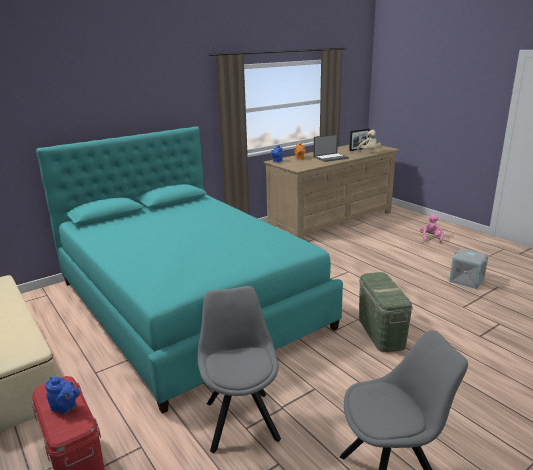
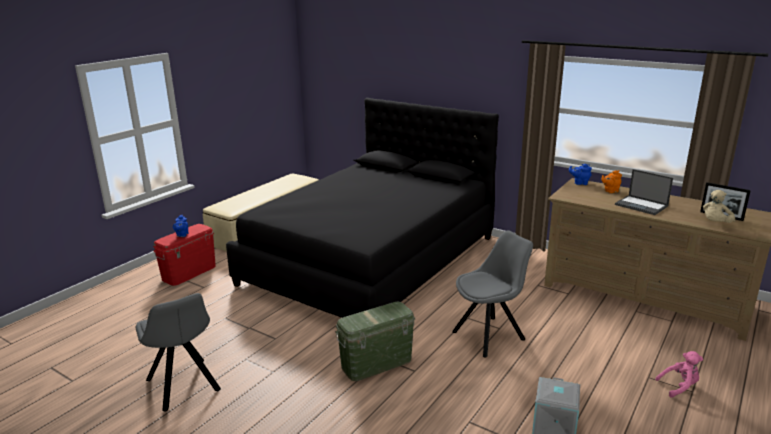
camera: 70 degrees right, 0 degrees up
turquoise bed [36,126,343,414] -> black bed [226,98,499,318]
grey chair [198,286,281,453] -> grey chair moved to [452,230,533,357]

